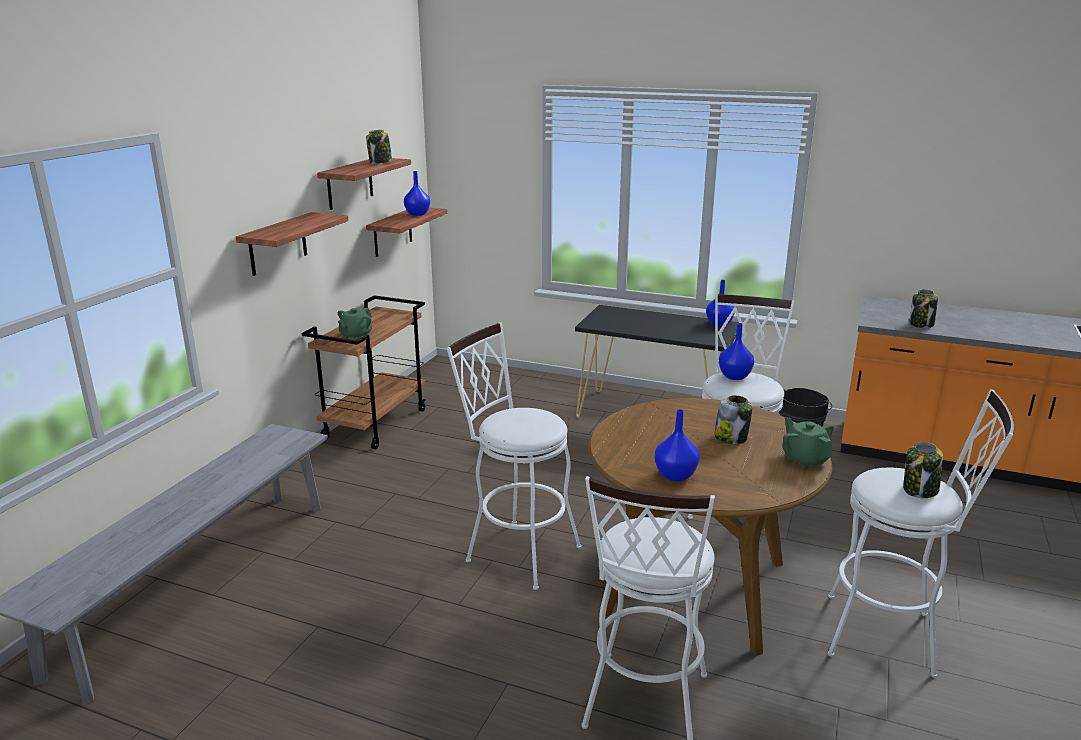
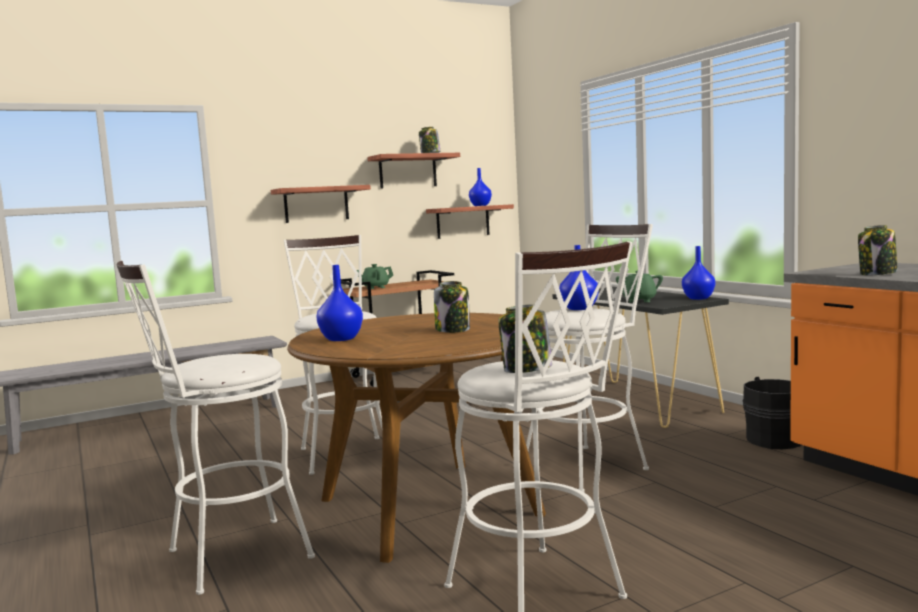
camera: 40 degrees right, 15 degrees down
green teapot [782,417,834,468] -> green teapot moved to [616,270,663,303]

